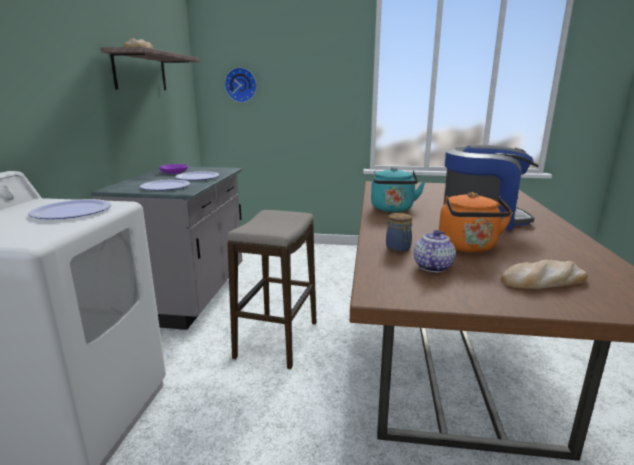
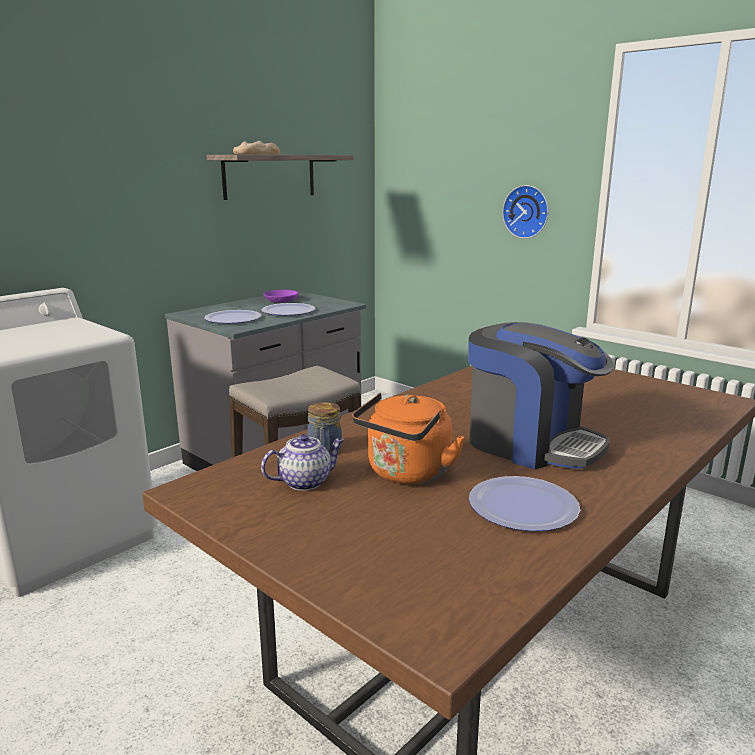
camera: 35 degrees right, 0 degrees up
plate [28,199,111,219] -> plate moved to [469,476,580,531]
wall clock [225,67,257,103] -> wall clock moved to [502,185,549,239]
turquoise kettle [371,167,425,212] -> none
bread [501,260,588,289] -> none

